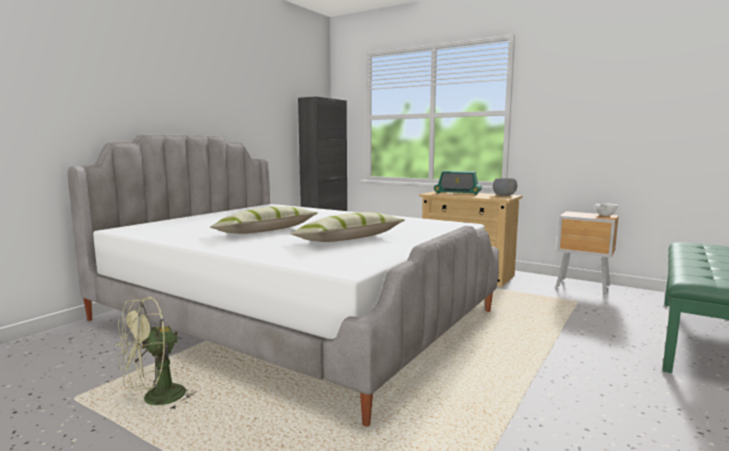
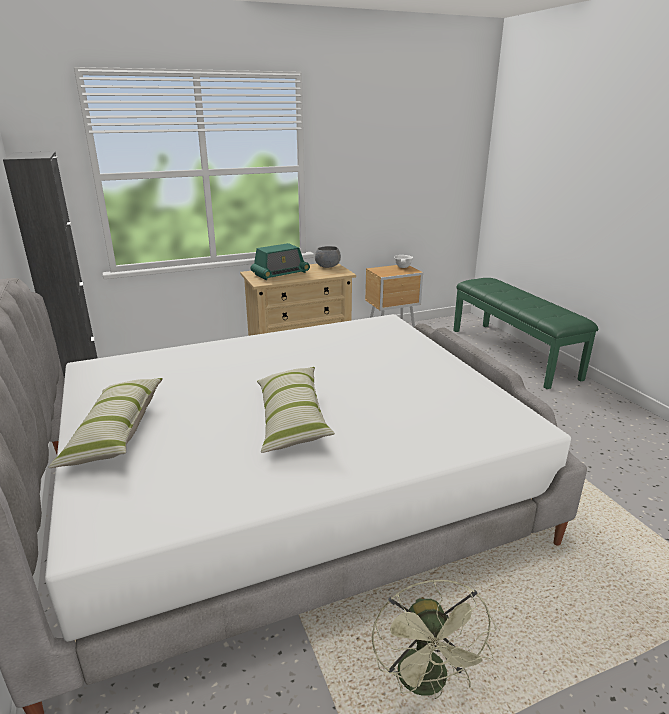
camera: 55 degrees left, 15 degrees up
pillow [291,212,405,242] -> pillow moved to [48,378,163,468]

